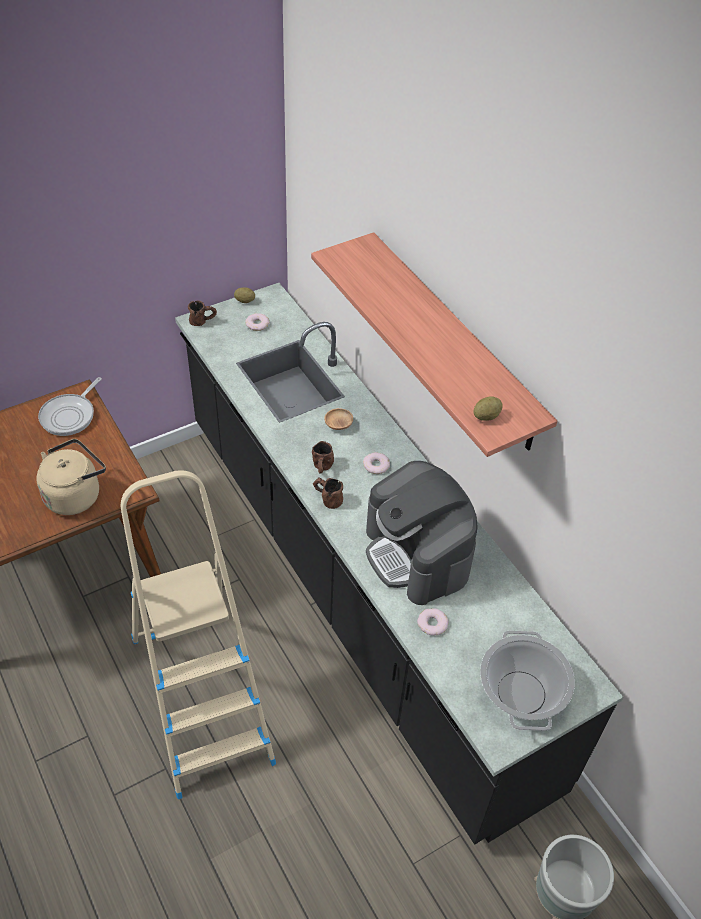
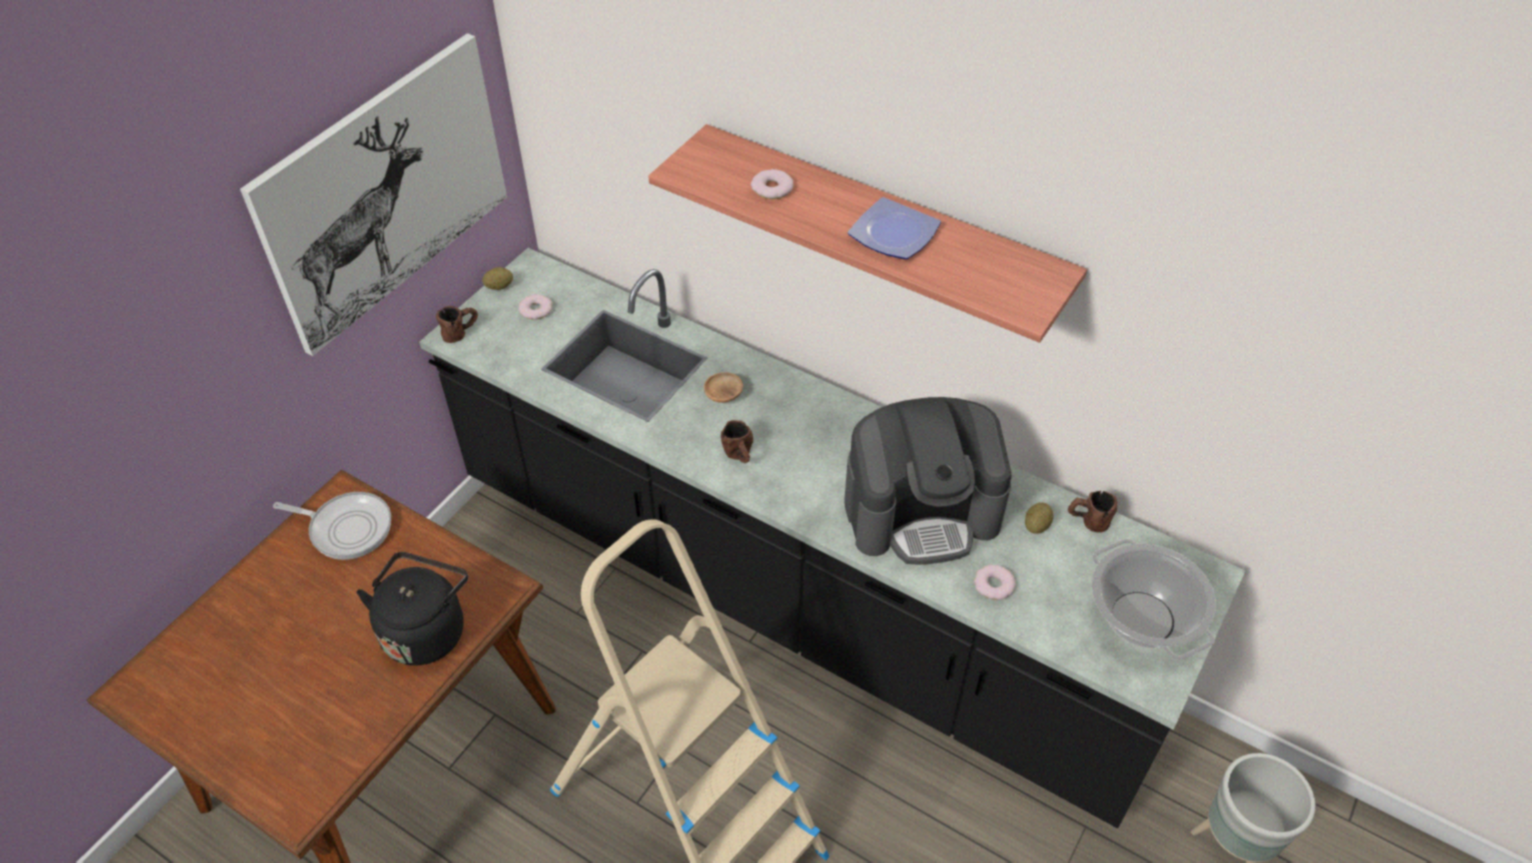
camera: 25 degrees left, 0 degrees up
beige kettle [36,439,106,515] -> black kettle [356,552,468,666]
frying pan [38,377,102,436] -> frying pan turned 75 degrees counterclockwise [273,492,391,560]
brown mug [313,477,343,509] -> brown mug moved to [1068,491,1117,532]
donut [363,452,390,474] -> donut moved to [751,169,794,199]
coffee machine [366,461,478,605] -> coffee machine turned 45 degrees counterclockwise [844,397,1012,565]
potato [473,396,503,421] -> potato moved to [1025,503,1053,534]
none -> picture [240,33,507,356]
none -> plate [848,197,941,259]

